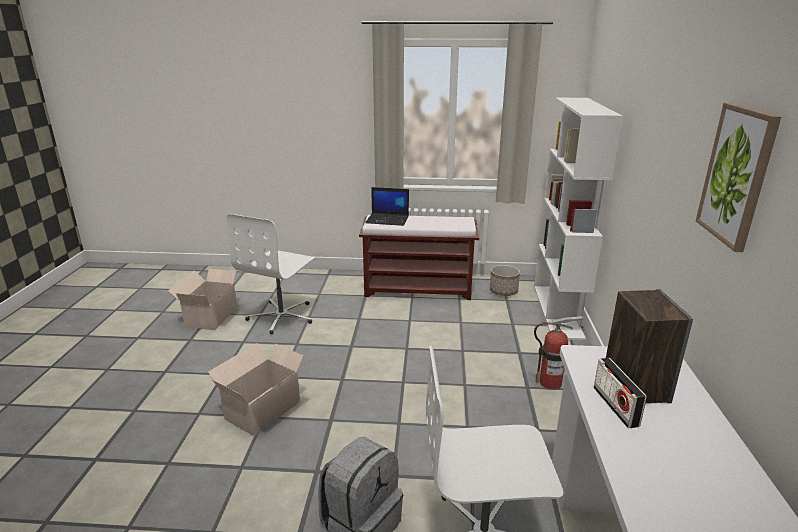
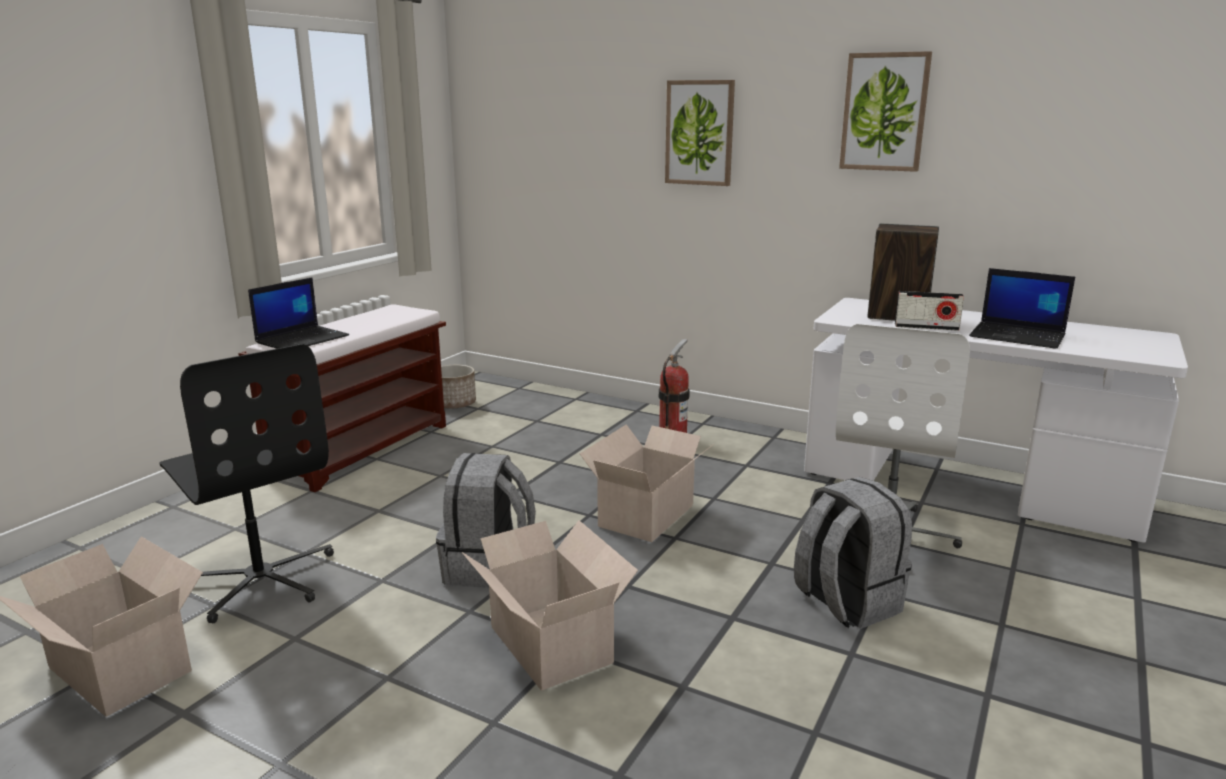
camera: 65 degrees left, 5 degrees down
white office chair [227,214,315,334] -> black office chair [159,344,334,623]
white bookcase [534,98,623,340] -> none
none -> grey backpack [436,453,536,588]
none -> cardboard box [580,424,714,542]
none -> picture [665,80,735,186]
none -> laptop [969,268,1075,349]

